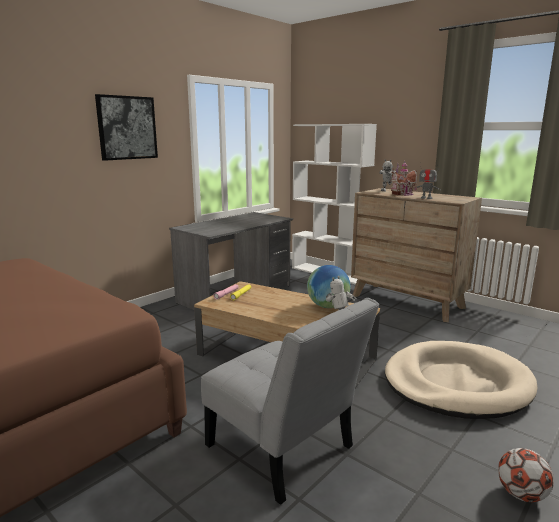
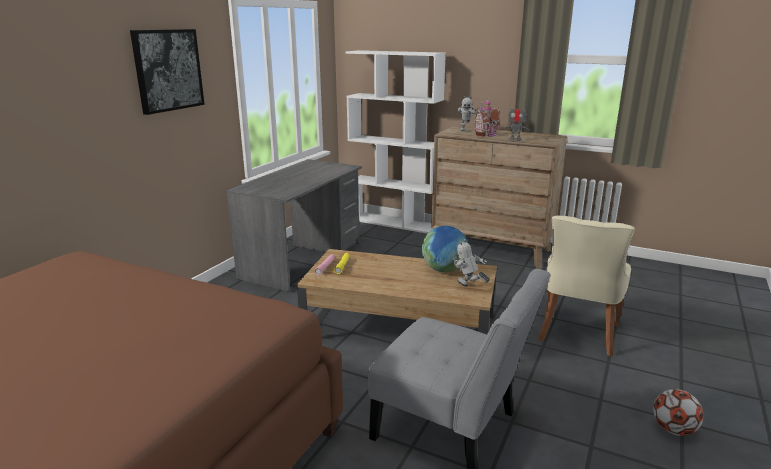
camera: 15 degrees left, 5 degrees up
beige dog bed [385,341,538,419] -> beige chair [538,216,635,356]

